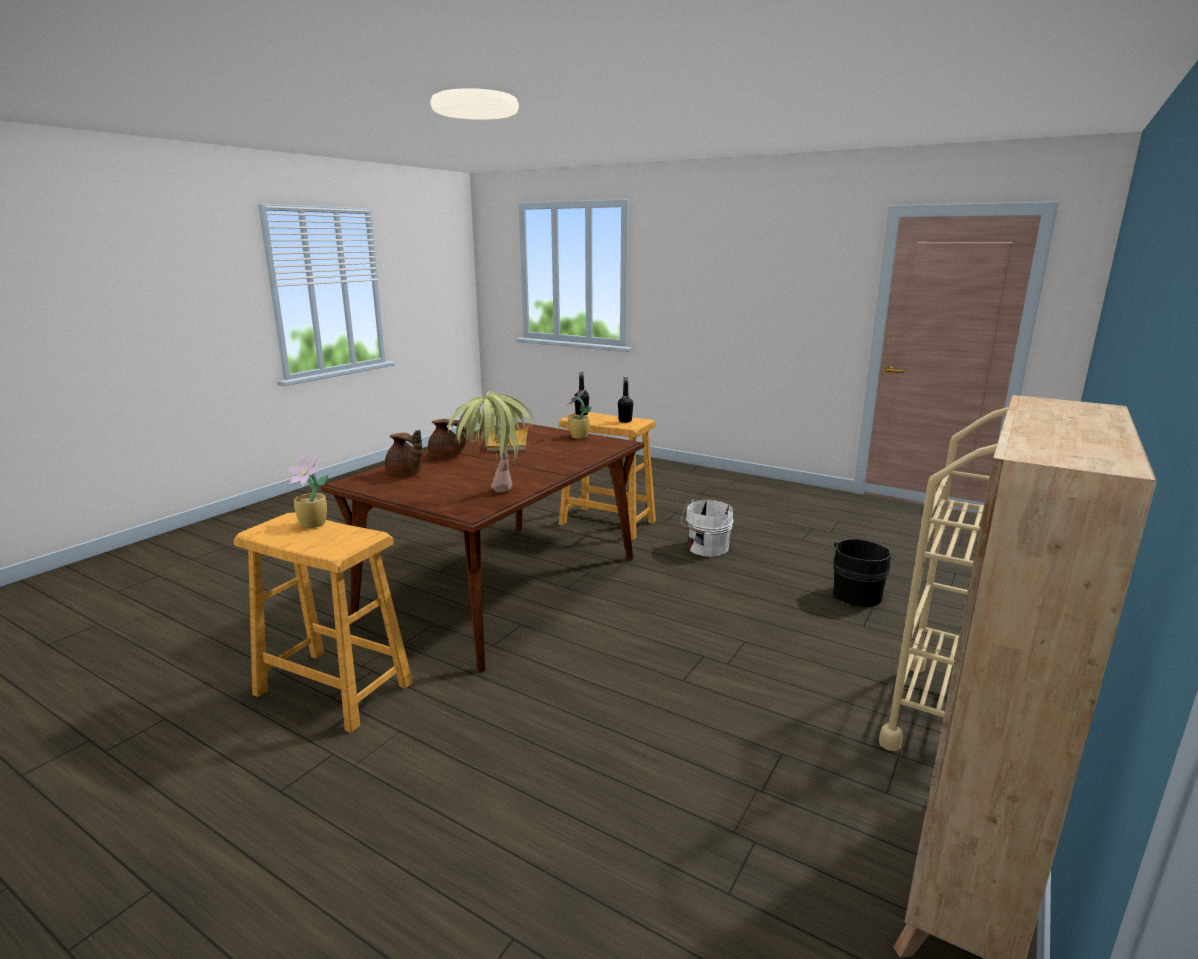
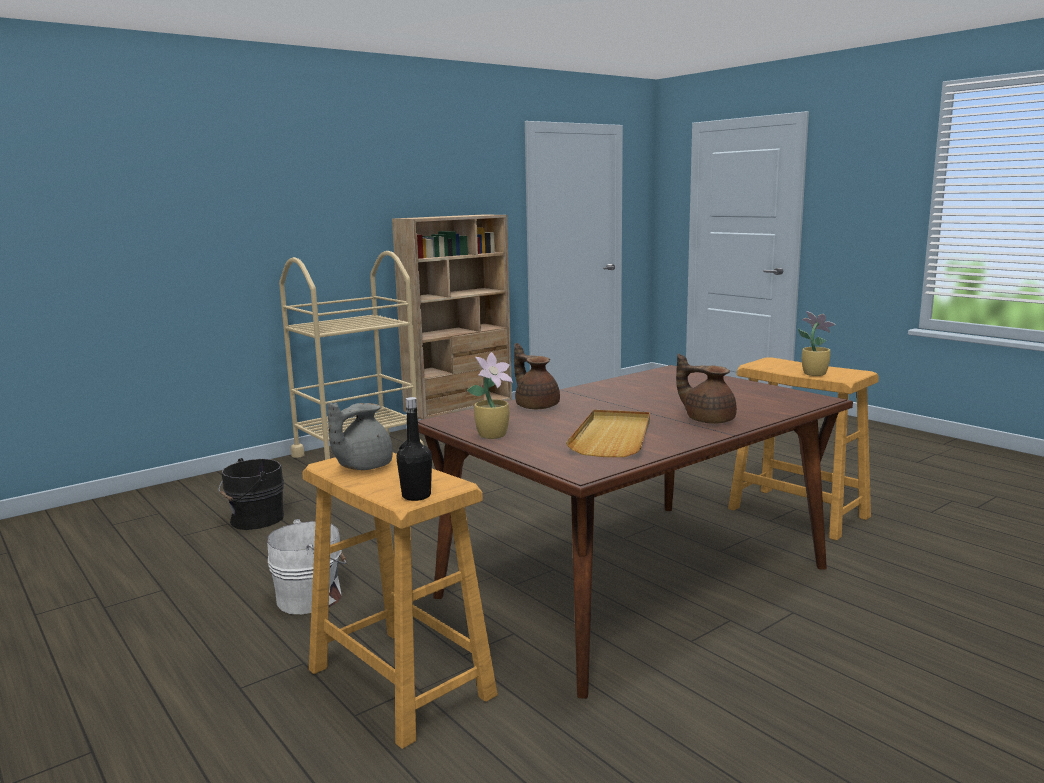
camera: 160 degrees left, 5 degrees down
brown teapot [385,430,423,475] -> brown teapot moved to [514,343,560,409]
potted plant [448,391,534,493] -> none
black bottle [618,376,633,423] -> grey teapot [327,402,393,470]

